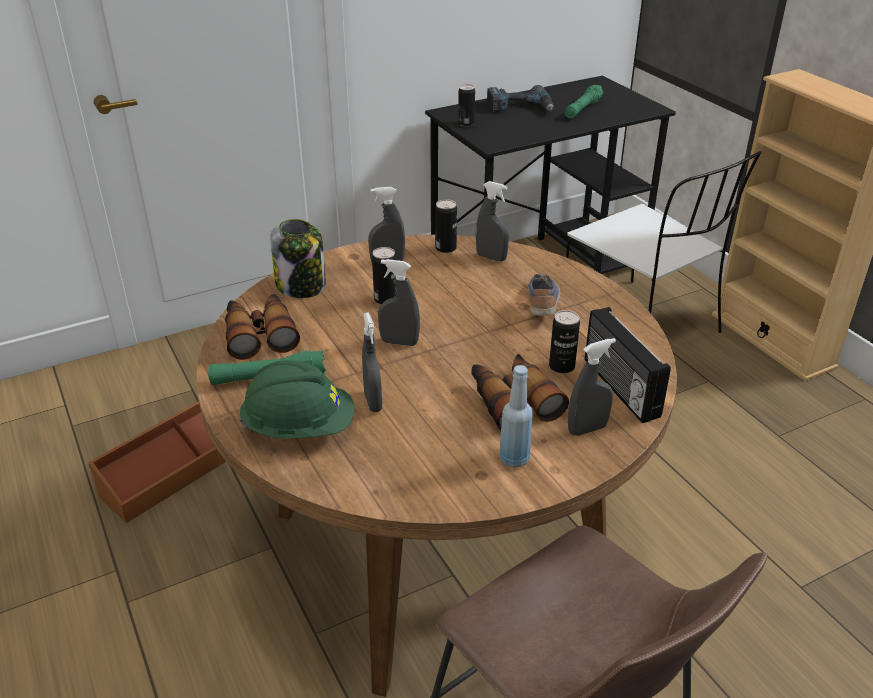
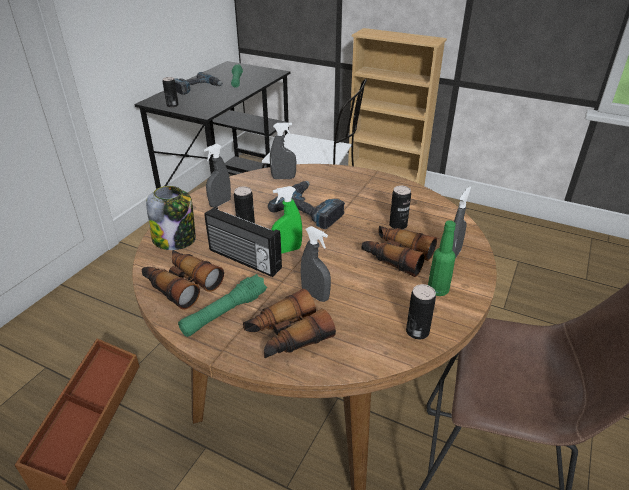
camera: 35 degrees left, 0 degrees up
green hard hat [239,360,354,439] -> binoculars [243,289,336,358]
grey spray bottle [378,259,420,346] -> green spray bottle [271,186,302,254]
can [435,199,457,253] -> can moved to [406,284,436,339]
blue bottle [499,365,533,468] -> green bottle [428,220,456,296]
shoe [528,274,561,316] -> none
radio [585,307,671,423] -> radio moved to [204,206,282,277]
none -> power drill [268,181,345,229]

